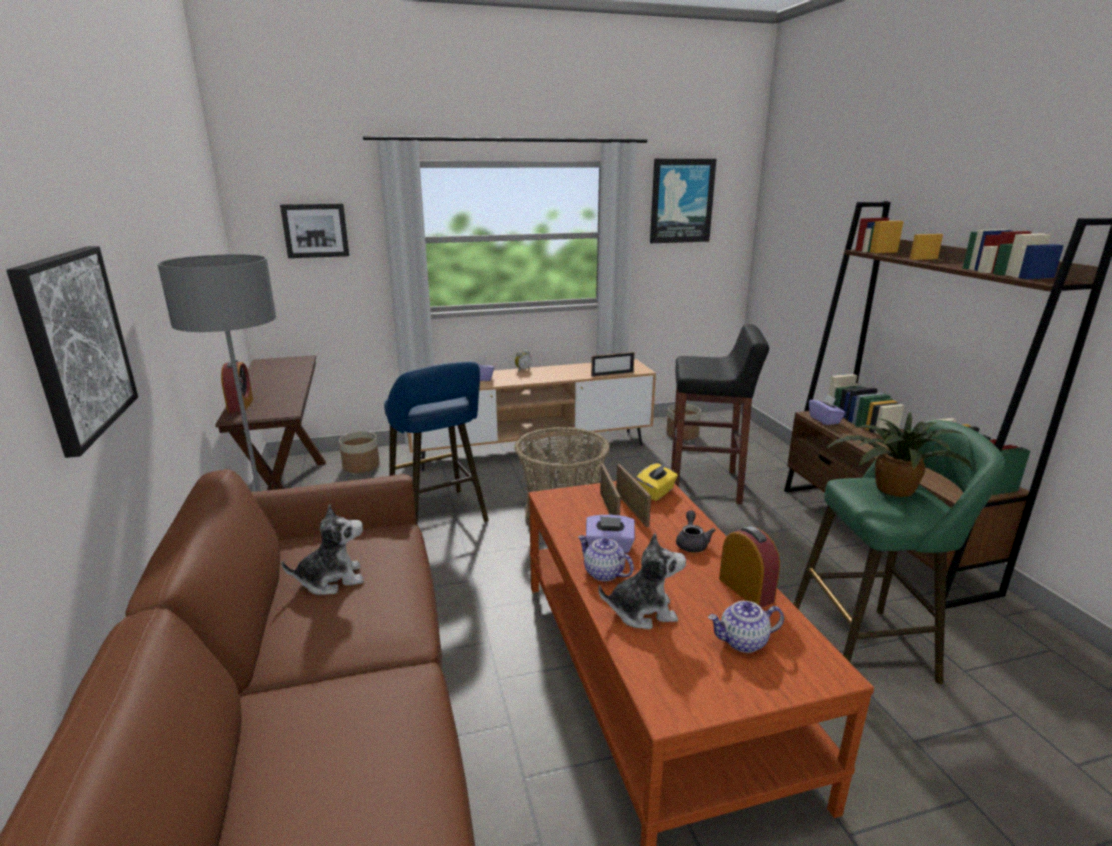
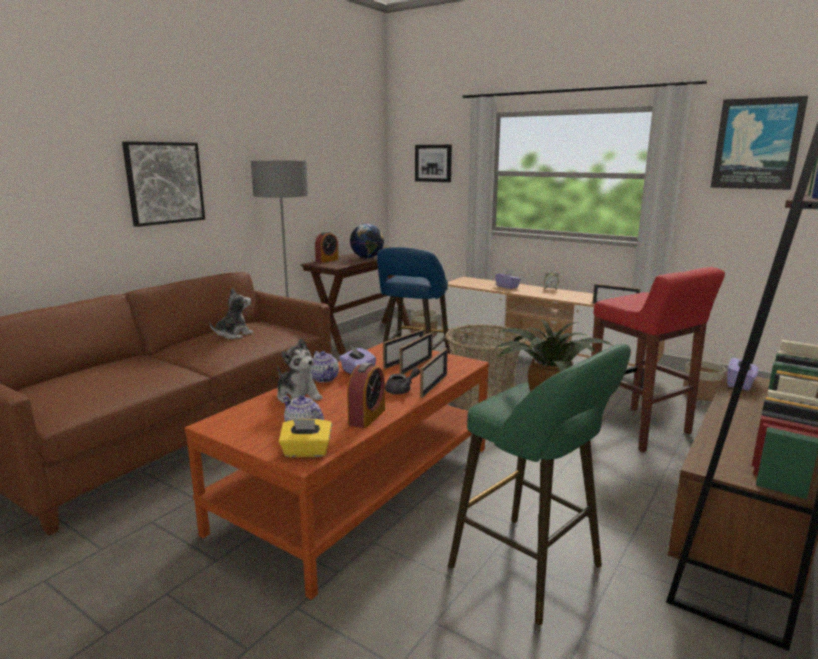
camera: 50 degrees right, 5 degrees down
plush toy [281,504,364,595] -> plush toy turned 75 degrees counterclockwise [209,288,254,339]
teapot [578,535,634,581] -> teapot turned 150 degrees clockwise [310,351,339,382]
yellow tissue box [636,463,678,501] -> yellow tissue box moved to [279,418,332,457]
black stool [671,324,769,504] -> red stool [591,267,725,452]
none -> globe [350,224,384,258]
none -> picture frame [420,348,448,398]

